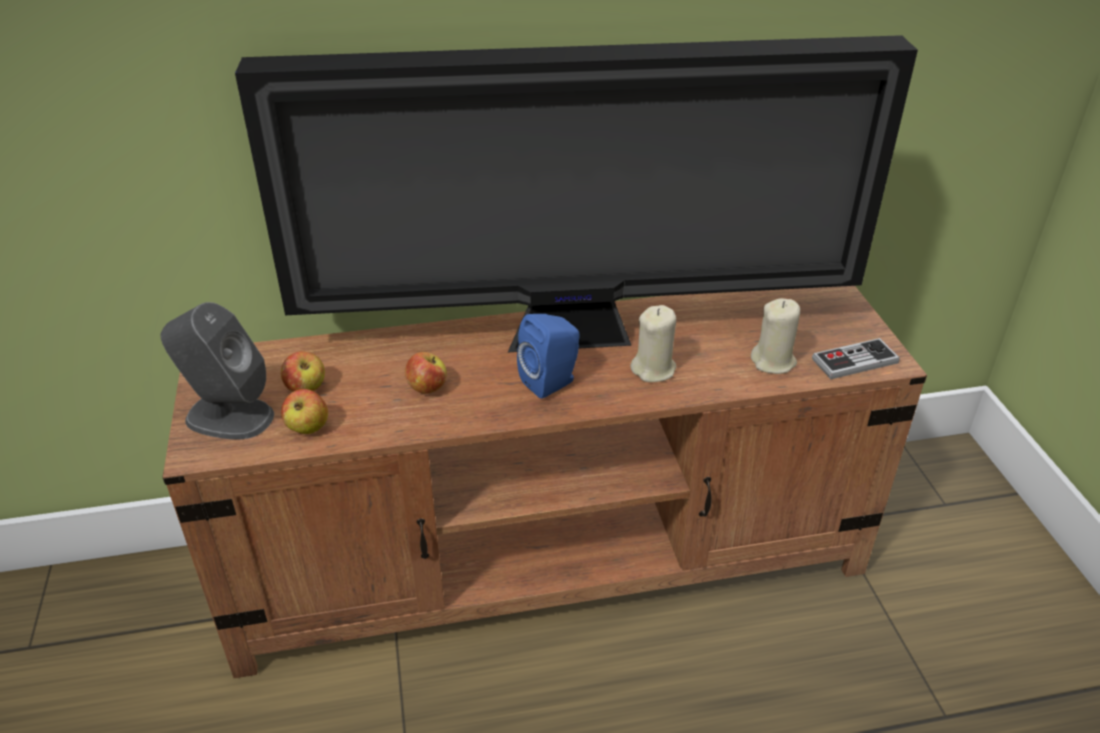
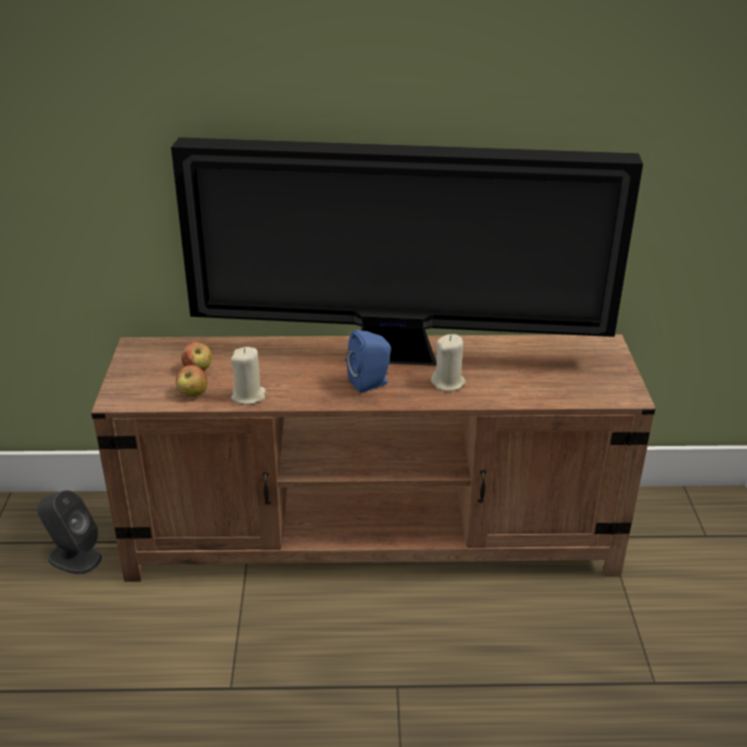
camera: 10 degrees right, 5 degrees down
grey speaker [160,302,274,440] -> grey speaker moved to [37,490,102,574]
apple [405,352,447,394] -> none
beige candle [751,298,800,374] -> beige candle moved to [231,347,266,405]
game controller [812,338,900,379] -> none

